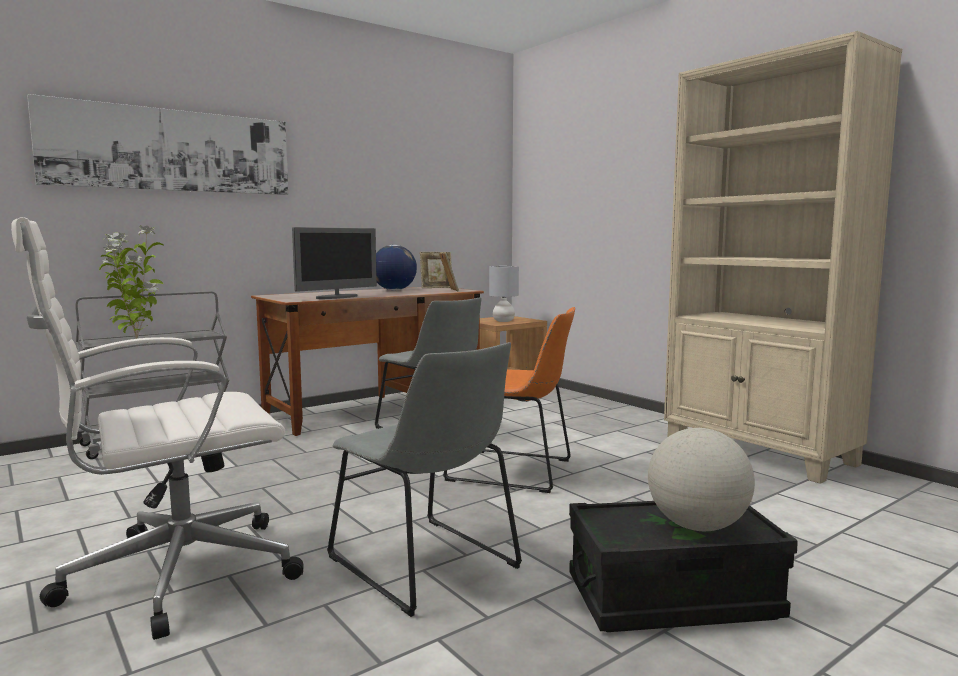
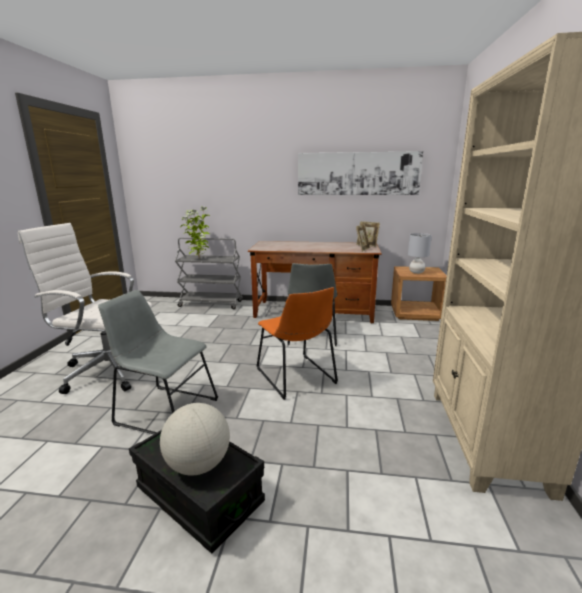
camera: 45 degrees right, 10 degrees up
picture [27,94,288,195] -> picture moved to [298,151,423,195]
monitor [292,227,377,299] -> none
grey chair [327,342,522,617] -> grey chair turned 105 degrees clockwise [98,290,218,434]
globe [376,245,417,290] -> none

